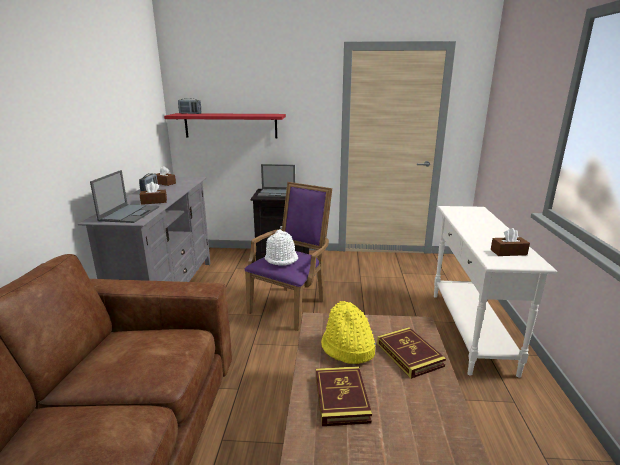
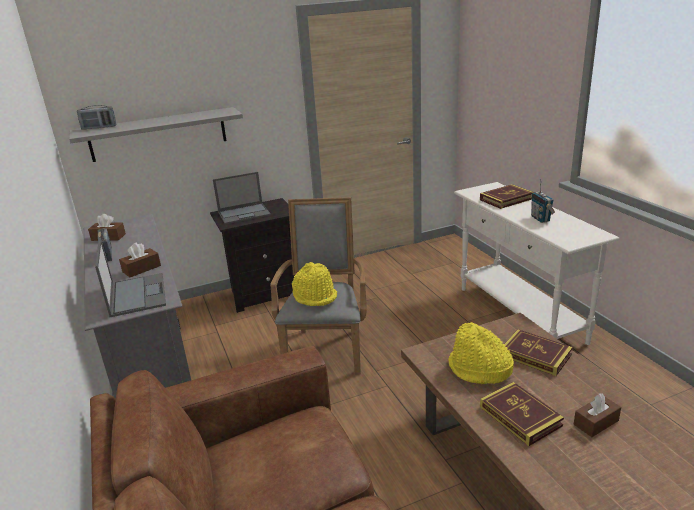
camera: 25 degrees left, 5 degrees up
red shelf [164,113,286,138] -> grey shelf [69,107,243,162]
purple armchair [245,182,332,331] -> grey armchair [270,197,367,374]
white hat [265,230,298,266] -> yellow hat [292,262,337,306]
brown tissue box [491,228,530,256] -> brown tissue box moved to [574,393,621,437]
none -> book [480,184,534,209]
none -> radio [531,179,555,223]

